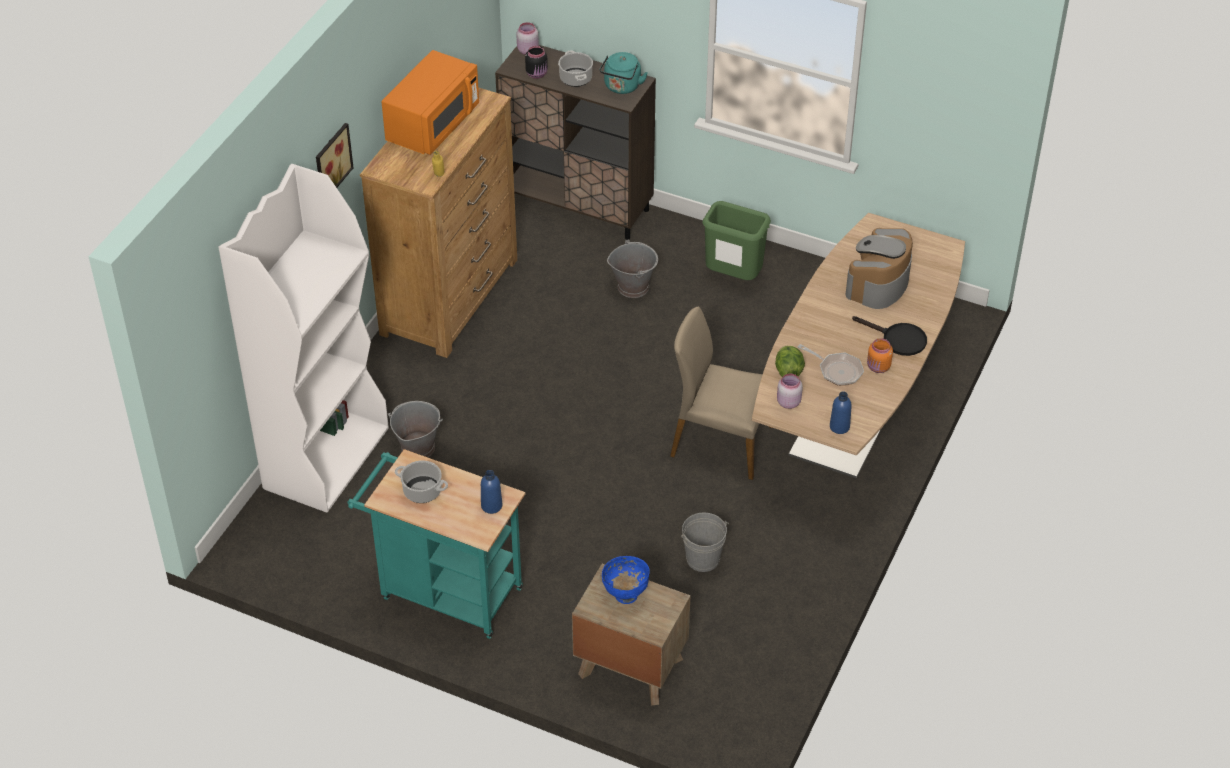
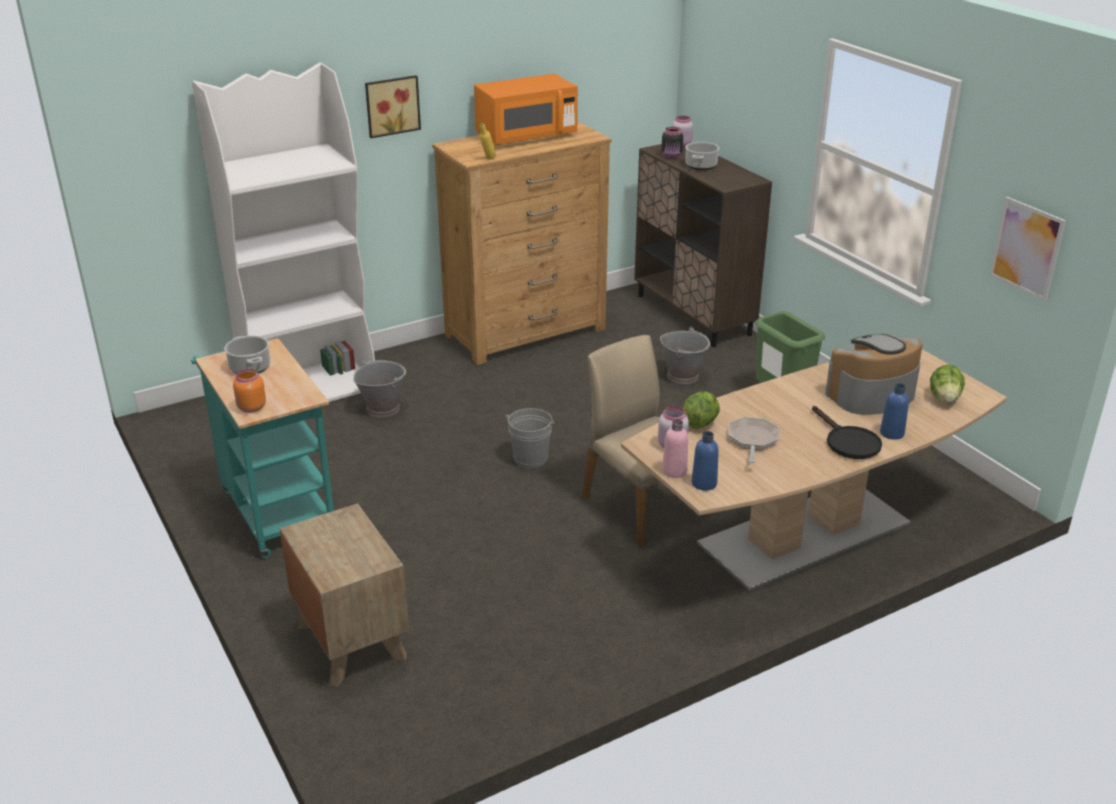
camera: 35 degrees right, 15 degrees down
blue bottle [481,470,502,514] -> blue bottle moved to [880,383,909,440]
turquoise kettle [599,52,648,94] -> none
blue bowl [602,556,650,604] -> none
grey bucket [681,513,729,572] -> grey bucket moved to [505,408,554,468]
frying pan [798,344,864,386] -> frying pan turned 150 degrees counterclockwise [728,417,779,463]
orange jar [867,338,893,373] -> orange jar moved to [233,369,266,413]
none -> pink bottle [662,419,688,478]
none -> lettuce [930,364,965,403]
none -> picture [989,197,1066,302]

